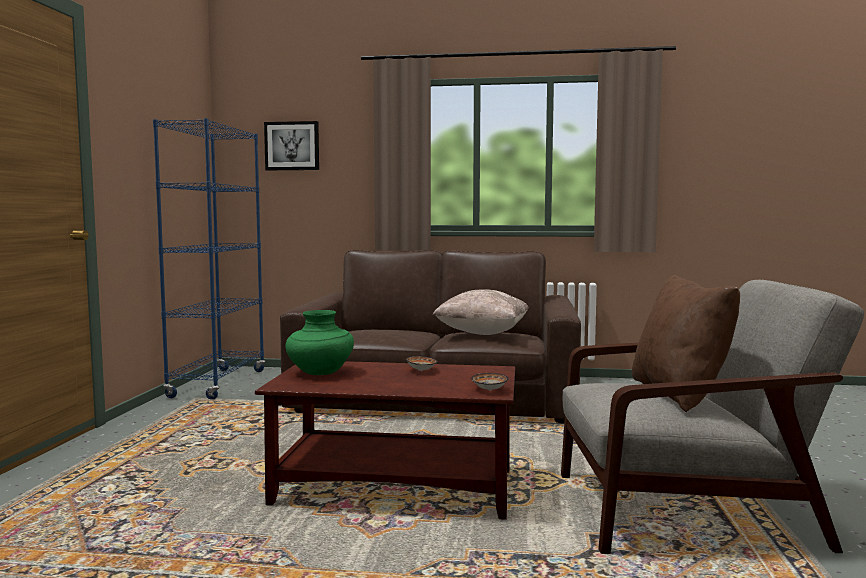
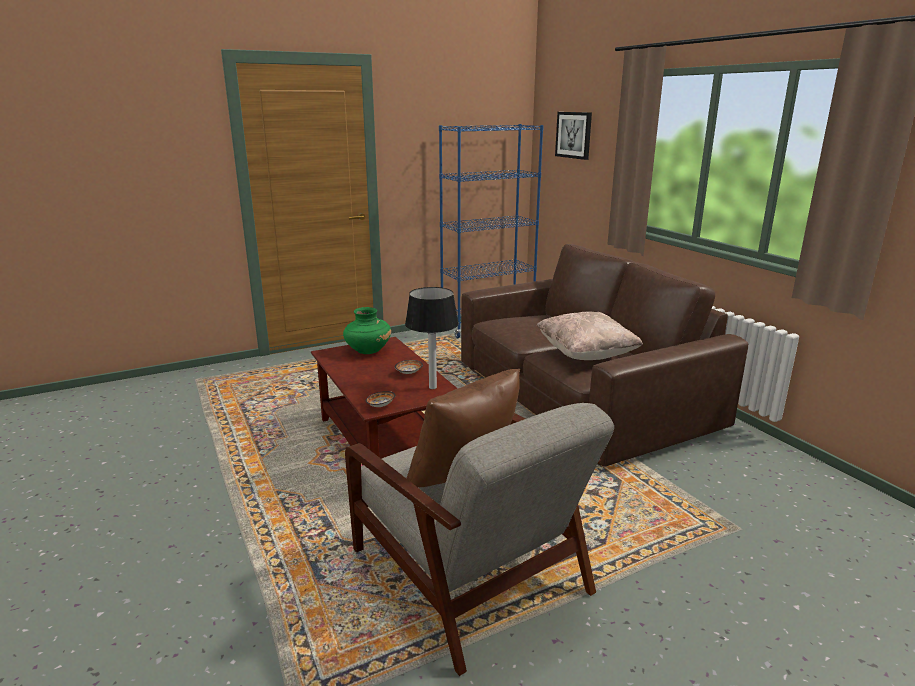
camera: 55 degrees right, 15 degrees up
none -> table lamp [405,287,459,389]

